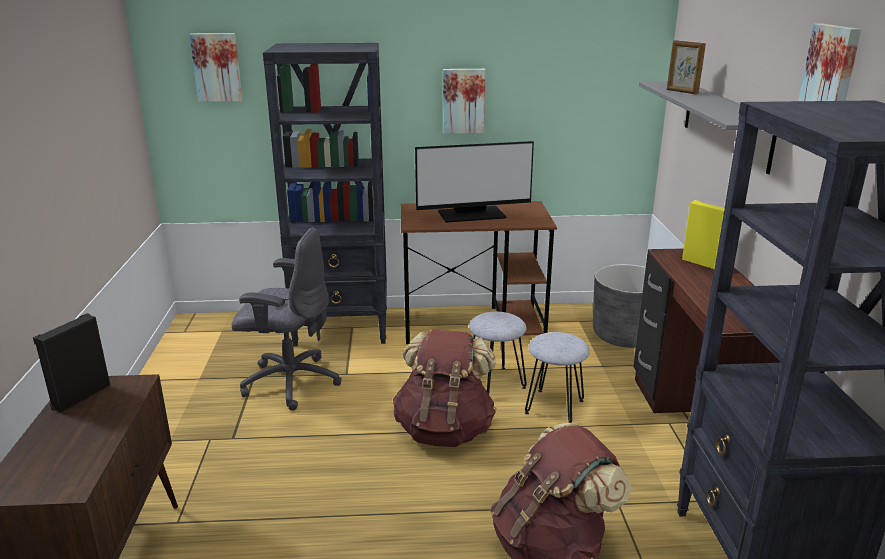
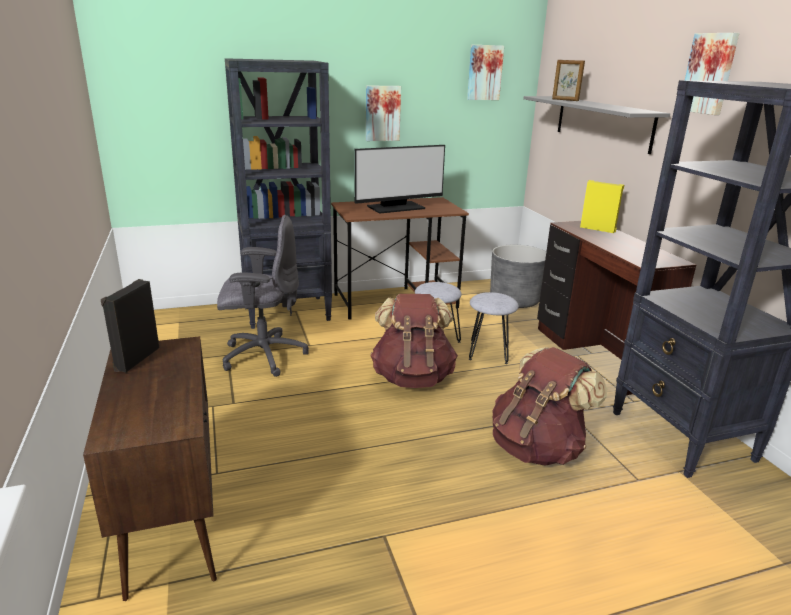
camera: 15 degrees left, 0 degrees up
picture [189,33,243,102] -> picture moved to [467,45,504,100]

